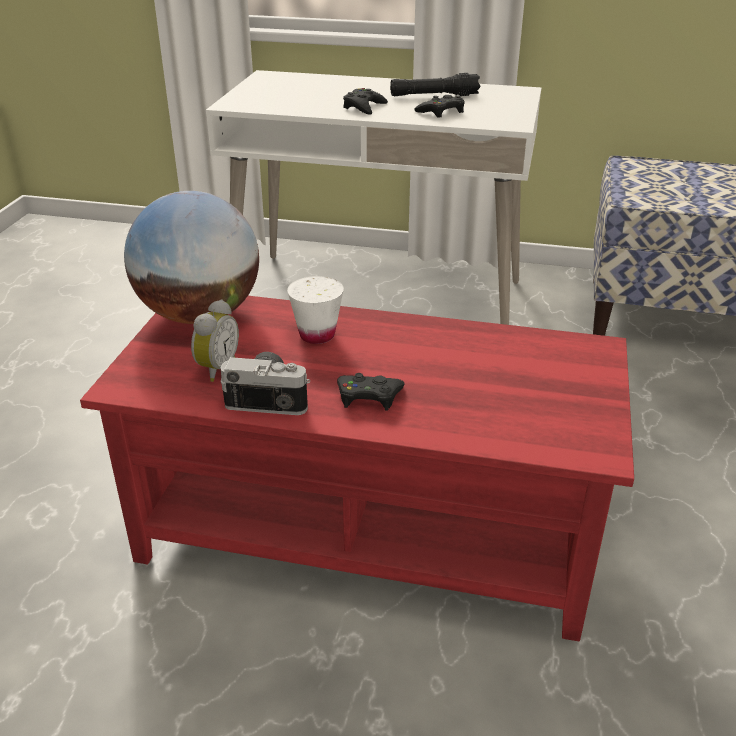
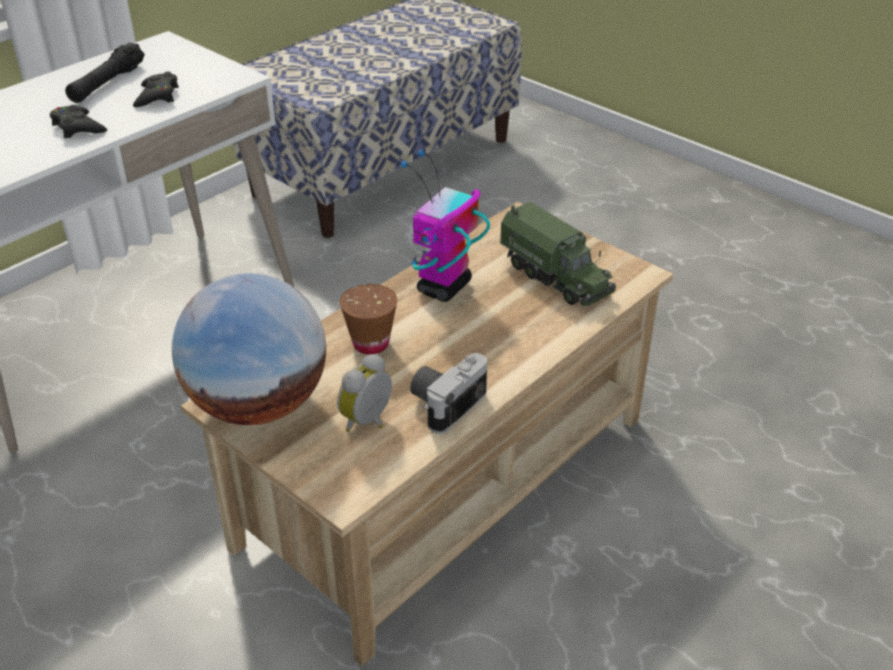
camera: 60 degrees left, 5 degrees up
red coffee table [80,296,634,642] -> beige coffee table [181,202,673,666]
alarm clock [191,299,239,382] -> alarm clock turned 105 degrees counterclockwise [337,354,392,432]
white cup [287,276,344,344] -> brown cup [340,284,397,354]
black game controller [337,373,405,411] -> none
none -> toy robot [401,150,490,302]
none -> toy truck [499,201,616,306]

